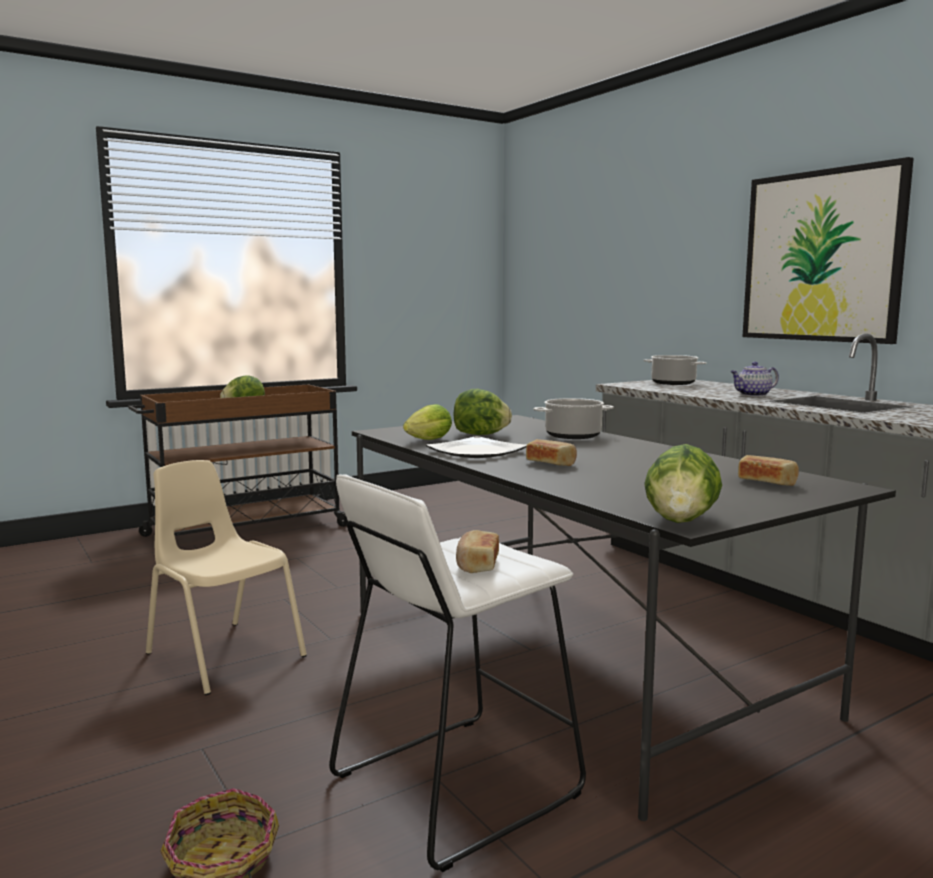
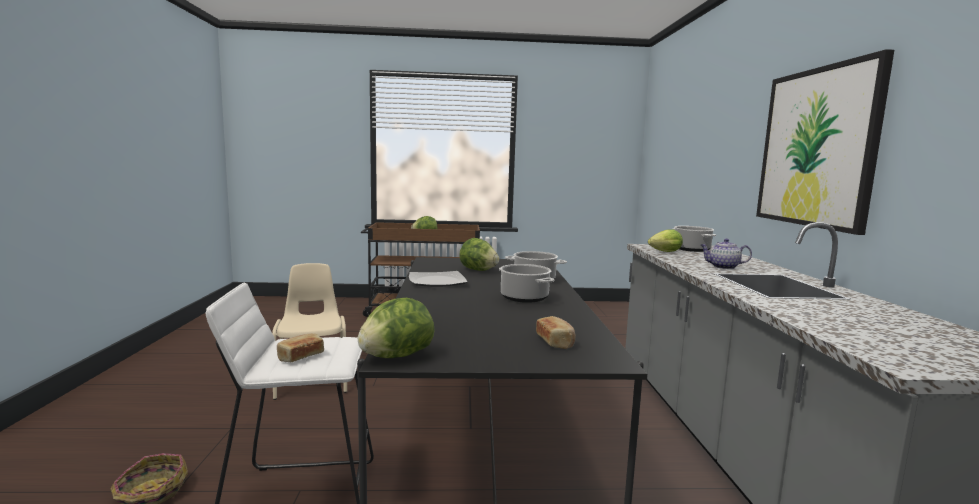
camera: 30 degrees right, 0 degrees up
lettuce [403,404,452,440] -> lettuce moved to [648,229,683,252]
bread [526,439,577,466] -> none
none -> cooking pot [499,264,554,303]

